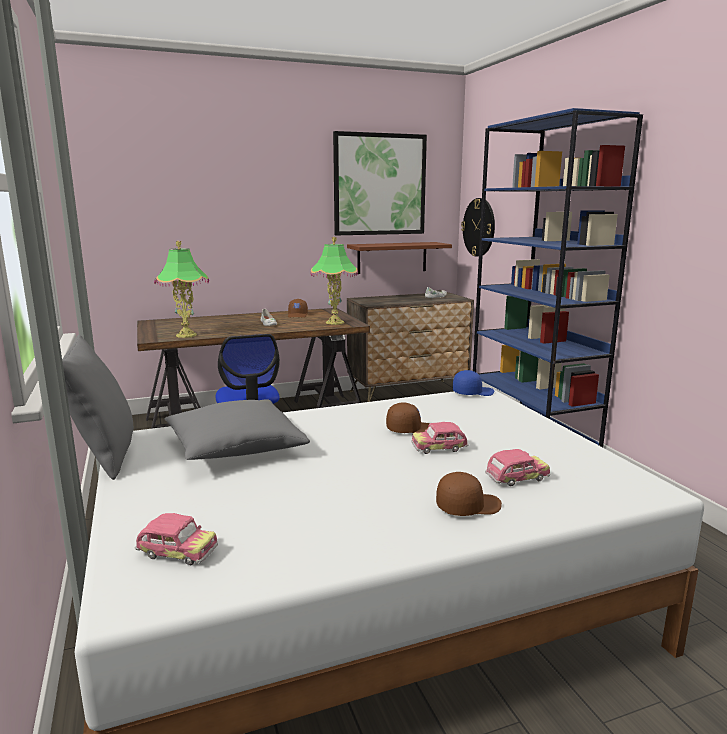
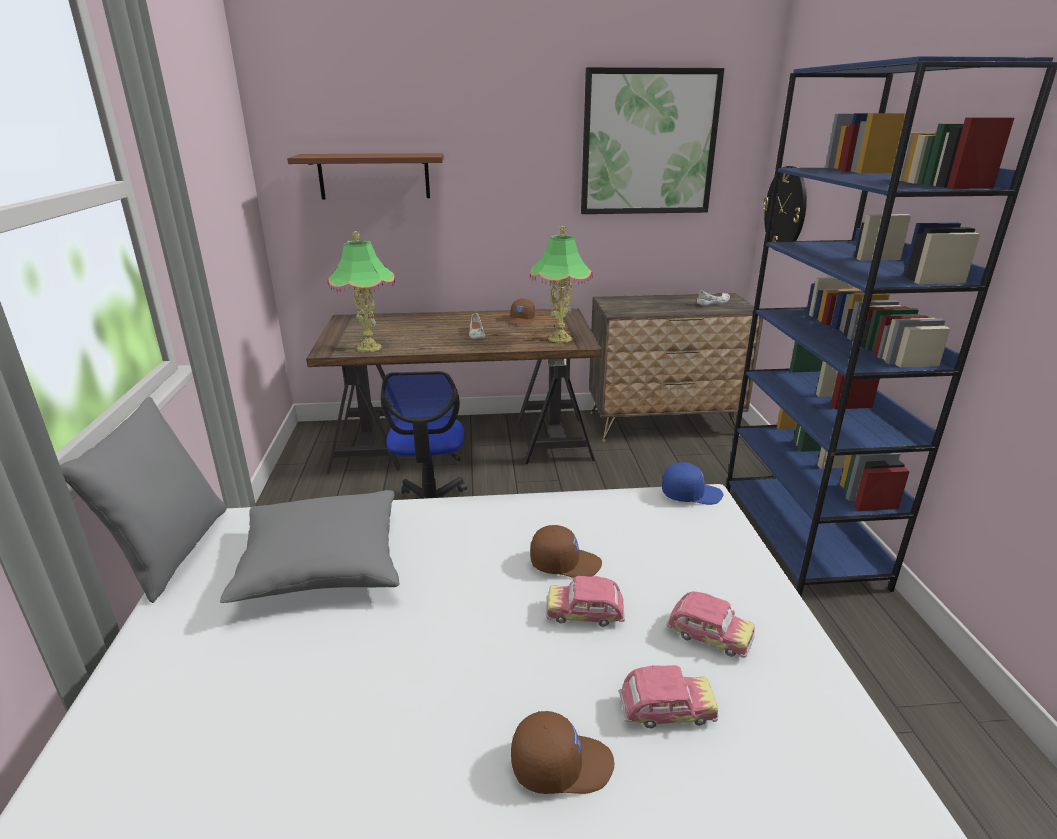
camera: 15 degrees right, 10 degrees up
toy car [135,513,218,565] -> toy car moved to [666,591,755,658]
brown shelf [347,242,452,274] -> brown shelf moved to [287,153,444,199]

